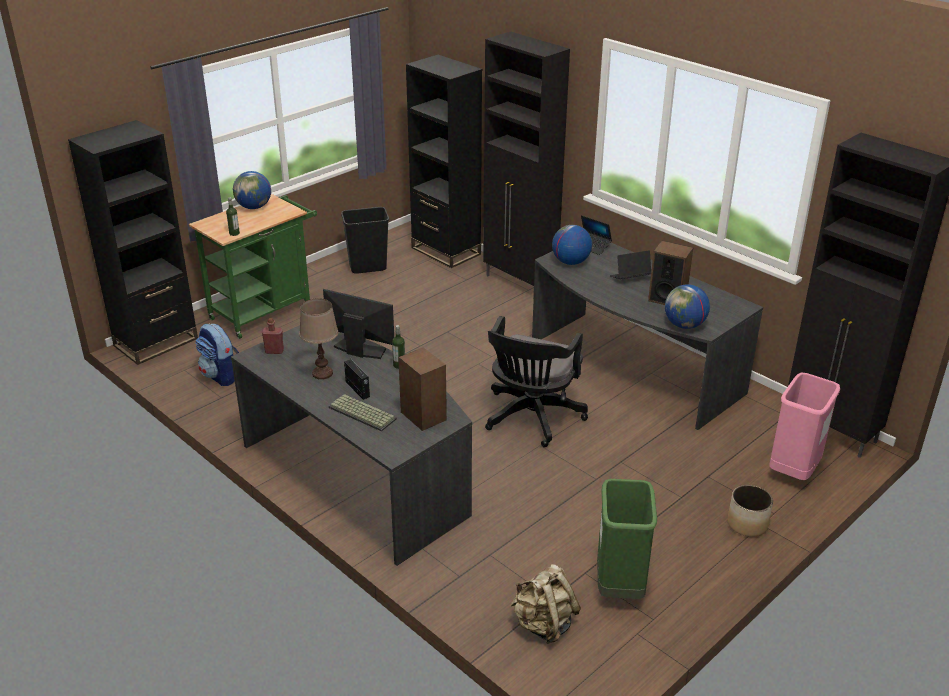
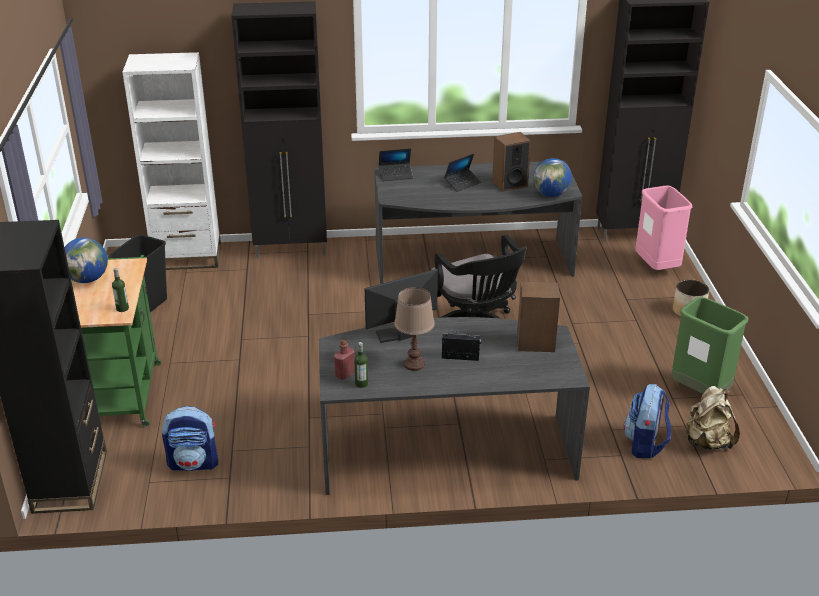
camera: 50 degrees left, 0 degrees up
keyboard [328,394,397,431] -> none
bottle [392,325,405,369] -> bottle moved to [354,342,368,388]
black bookcase [406,55,482,268] -> white bookcase [122,52,221,270]
globe [552,225,592,265] -> none
laptop [610,250,651,279] -> laptop turned 150 degrees counterclockwise [444,154,481,192]
none -> backpack [623,384,671,458]

